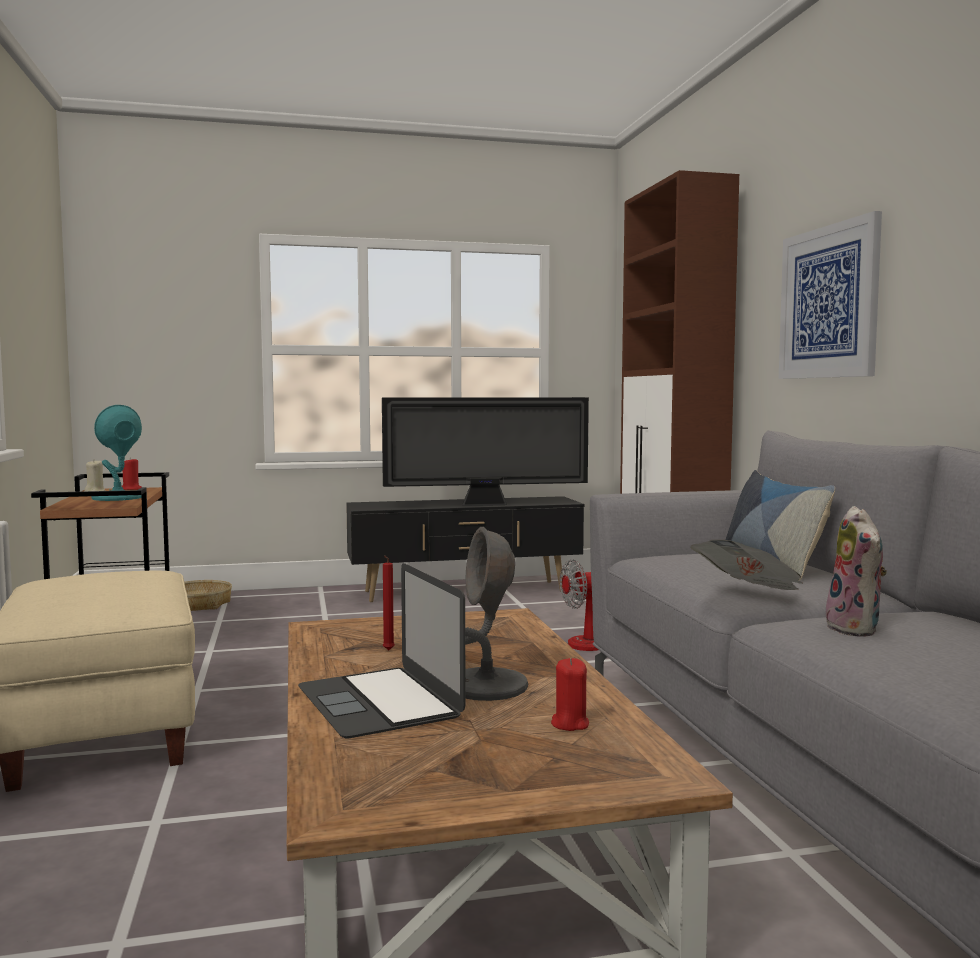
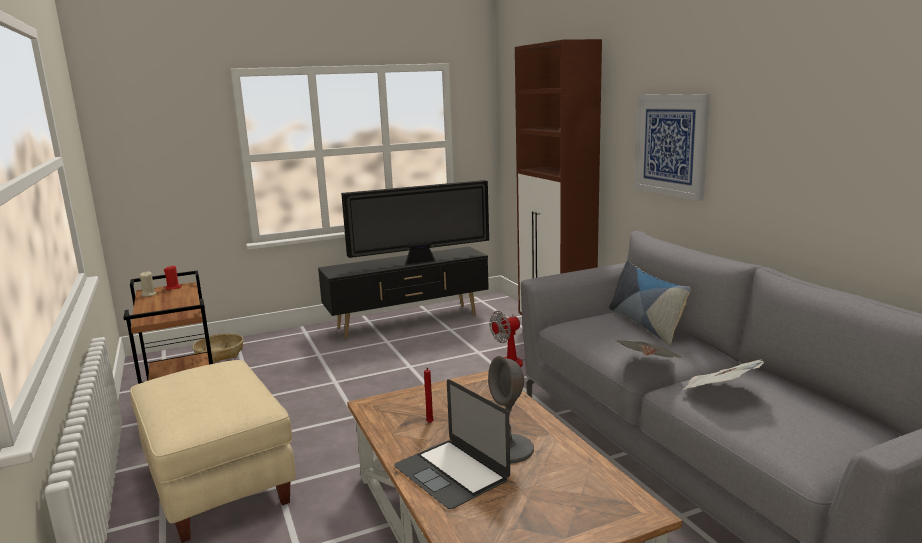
camera: 10 degrees left, 10 degrees up
turquoise table lamp [91,405,142,501] -> none
red candle [551,658,589,731] -> none
plush toy [822,506,887,636] -> newspaper [682,359,764,390]

